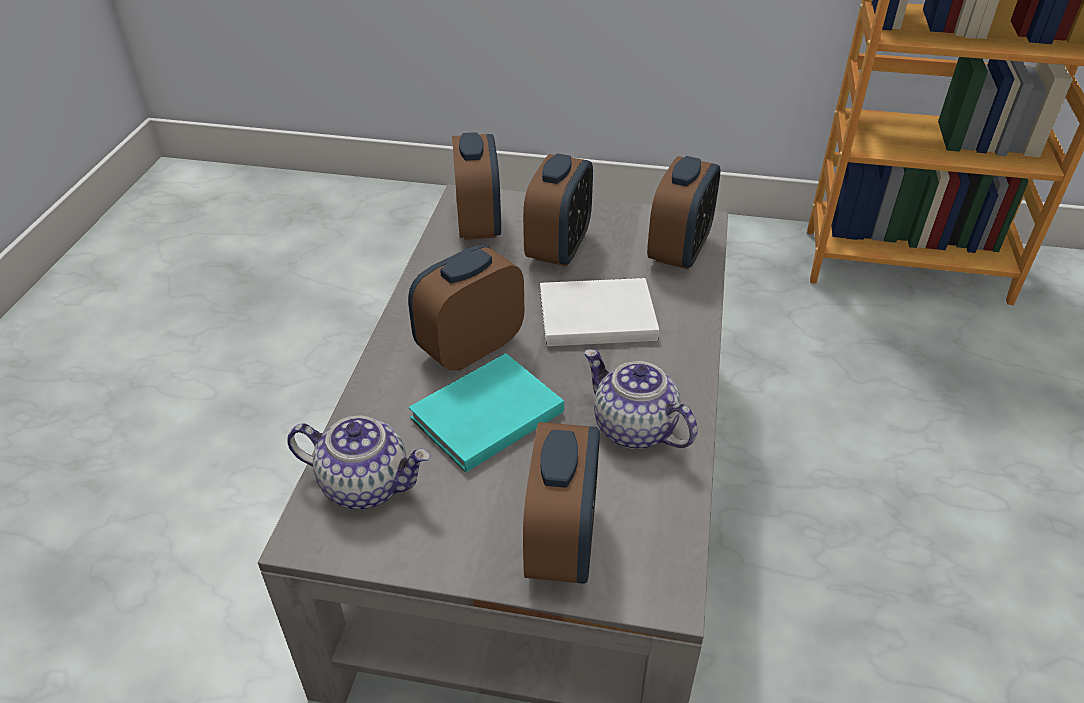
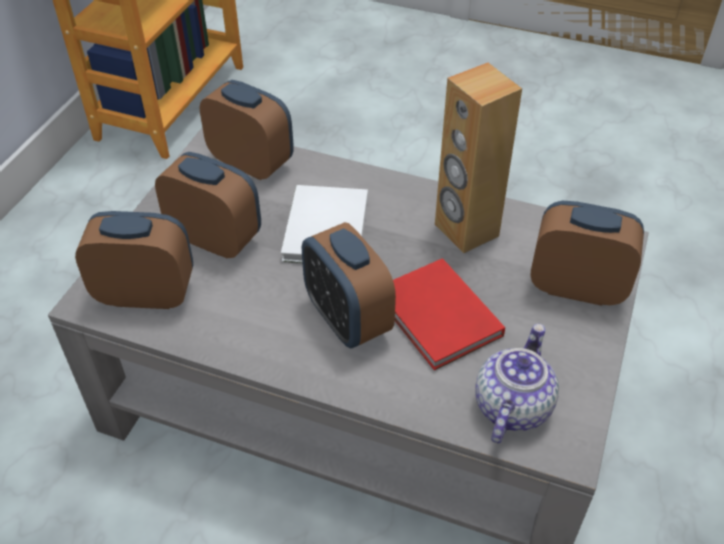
camera: 80 degrees left, 5 degrees up
turquoise book [409,353,564,472] -> red book [393,258,505,370]
teapot [584,349,698,449] -> brown speaker [435,63,522,253]

